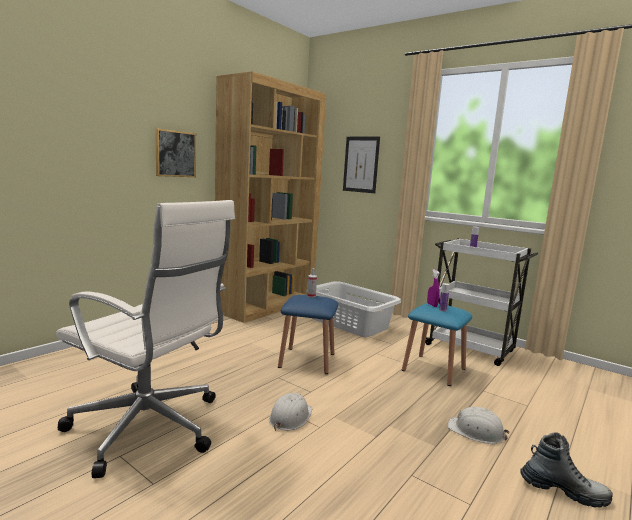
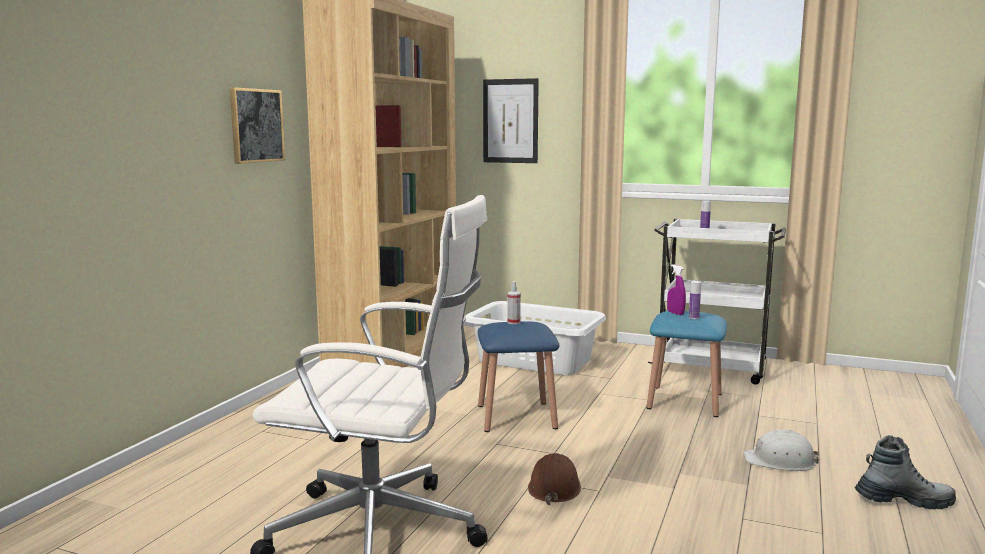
camera: 15 degrees left, 0 degrees up
white hard hat [269,393,312,431] -> brown hard hat [528,453,581,505]

